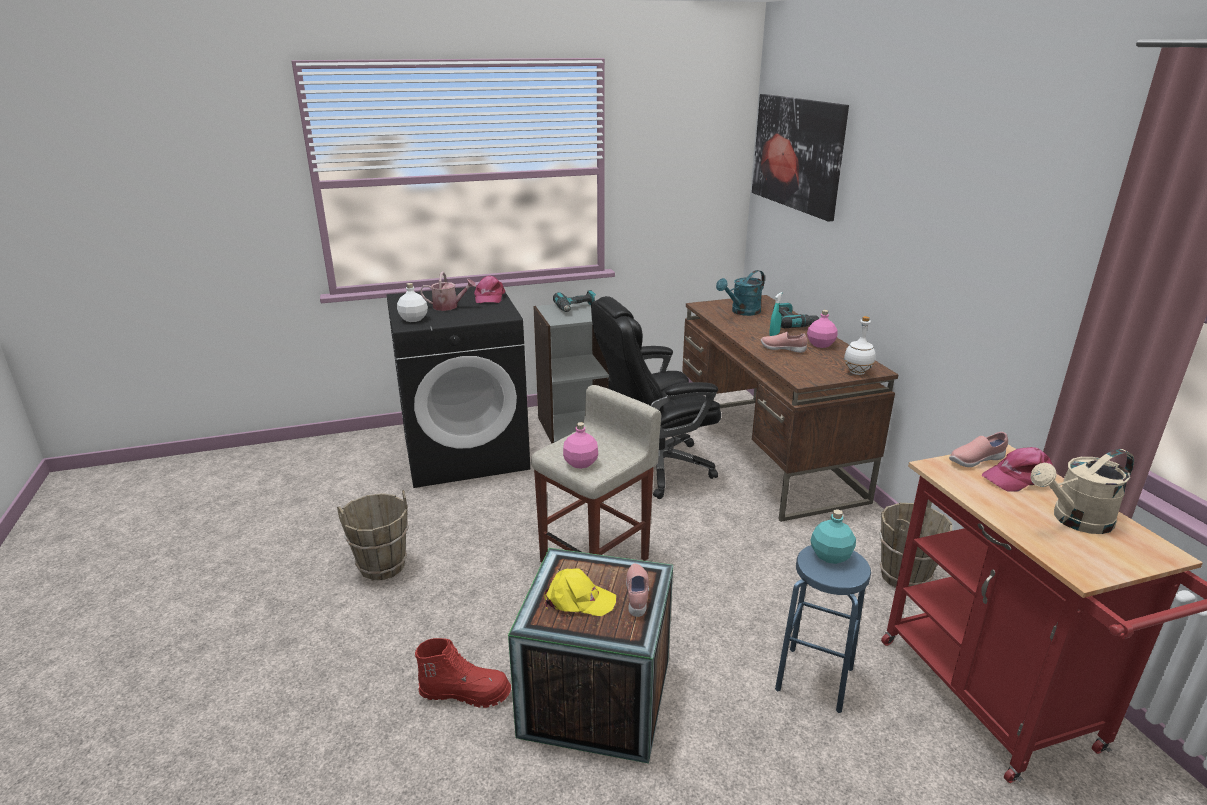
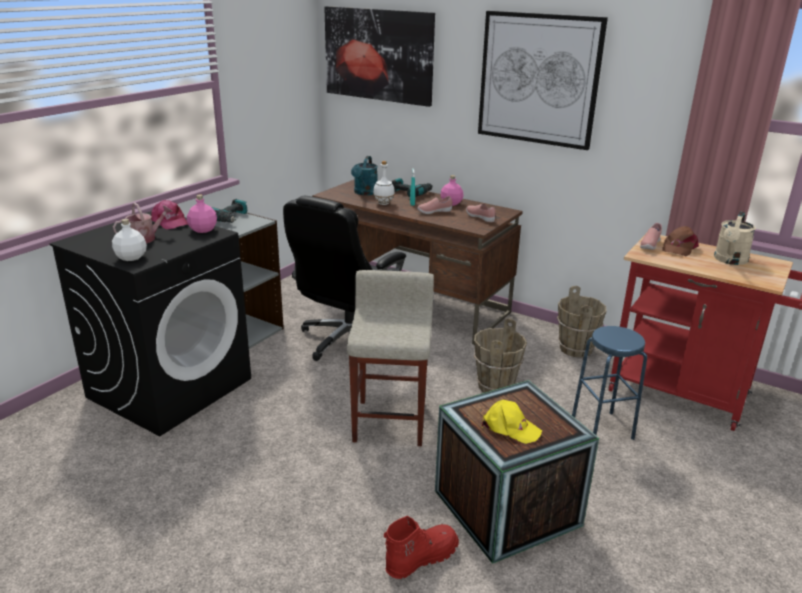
camera: 40 degrees left, 0 degrees up
brown bucket [337,490,409,580] -> brown bucket moved to [474,318,527,393]
yellow cap [544,568,616,616] -> yellow cap turned 60 degrees clockwise [481,400,542,444]
pink bottle [563,422,598,469] -> pink bottle moved to [187,194,217,233]
pink shoe [626,564,649,617] -> pink shoe moved to [466,204,495,222]
turquoise bottle [810,509,856,564] -> none
white bottle [844,316,875,375] -> white bottle moved to [373,161,395,205]
pink cap [981,447,1053,492] -> brown cap [662,226,699,256]
none -> picture [478,11,608,150]

